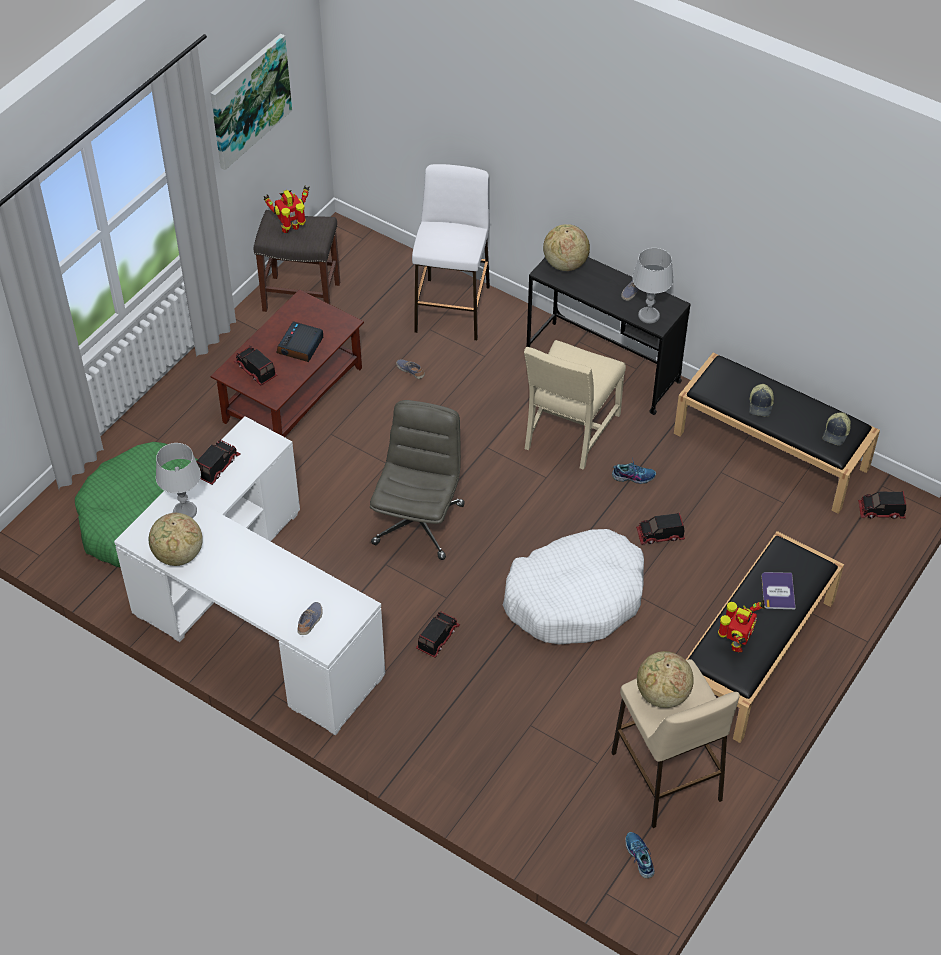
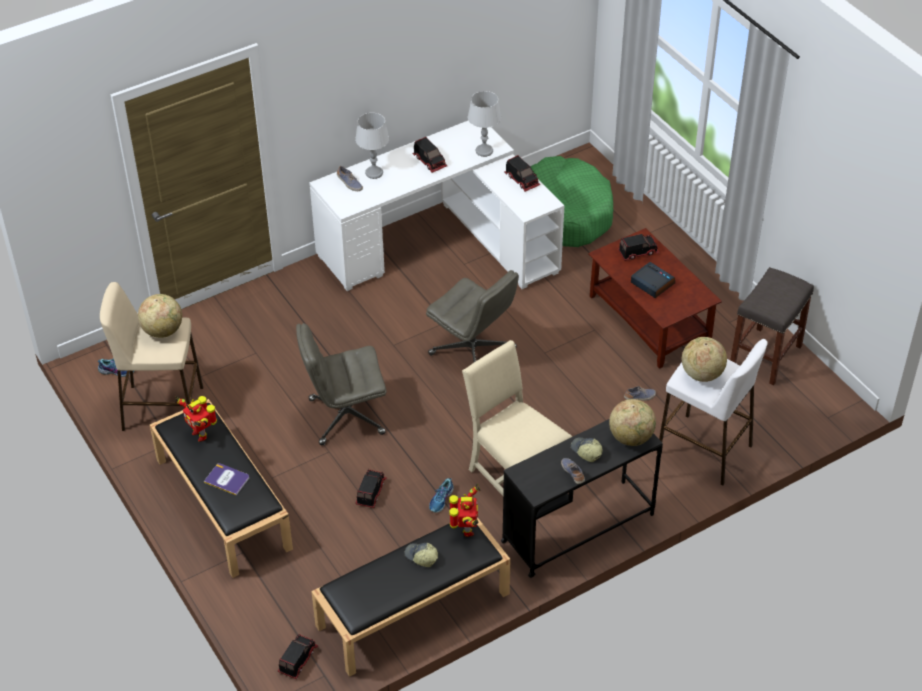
camera: 115 degrees right, 5 degrees down
globe [149,513,203,566] -> globe moved to [682,337,727,382]
picture [210,34,292,170] -> none
toy robot [263,186,309,233] -> toy robot moved to [449,484,480,537]
toy truck [416,611,460,658] -> toy truck moved to [412,137,447,173]
white dog bed [503,529,644,645] -> grey office chair [296,323,387,445]
grey table lamp [633,248,674,324] -> grey table lamp moved to [355,113,389,179]
cap [822,413,851,446] -> cap moved to [571,437,603,462]

